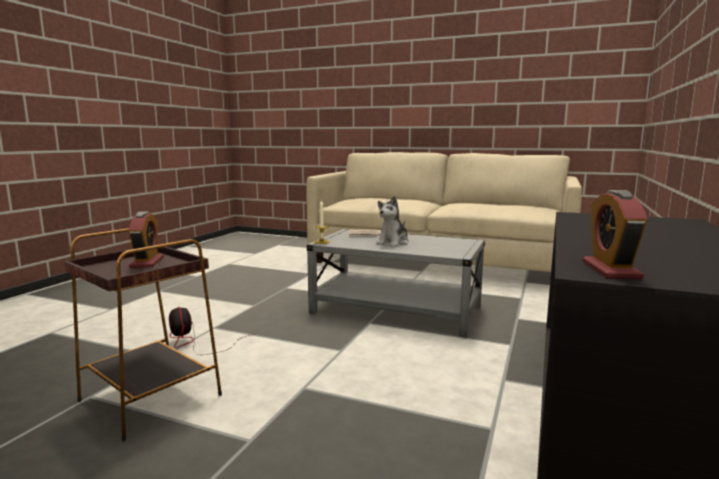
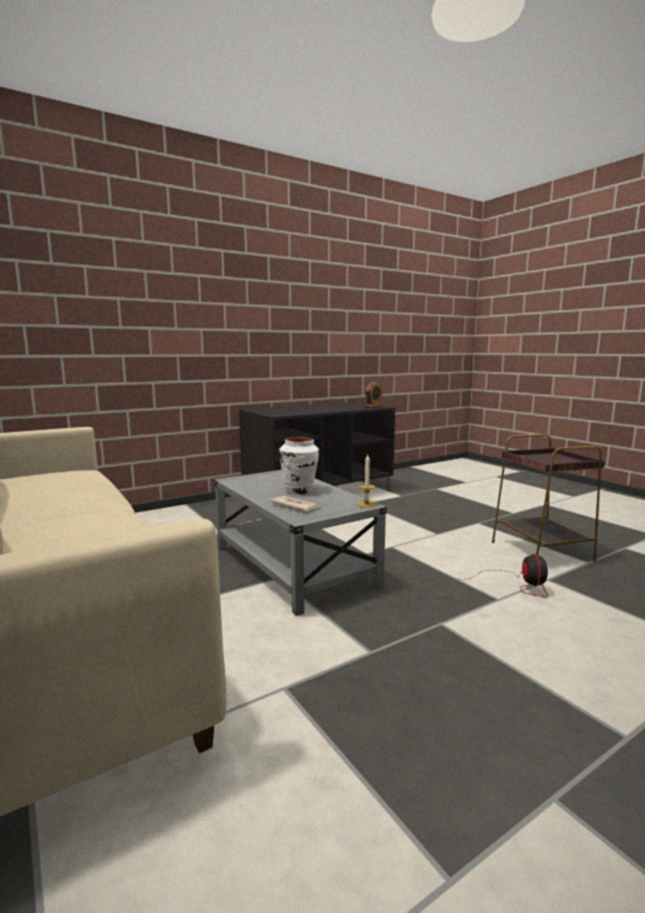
camera: 145 degrees left, 0 degrees up
alarm clock [128,211,164,268] -> none
plush toy [376,196,409,247] -> white vase [279,437,319,494]

